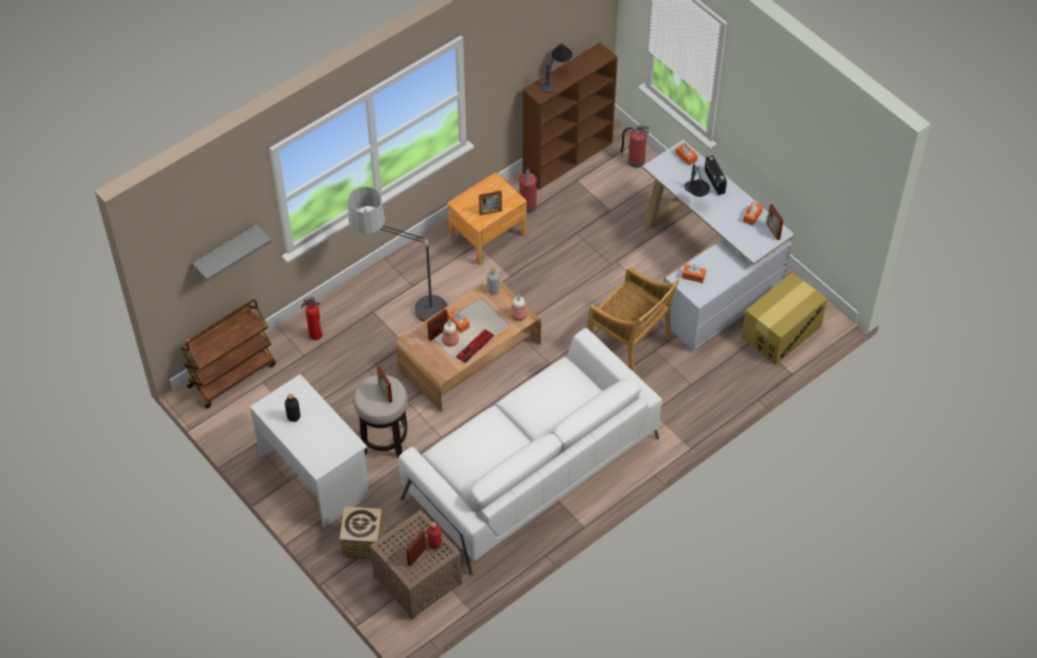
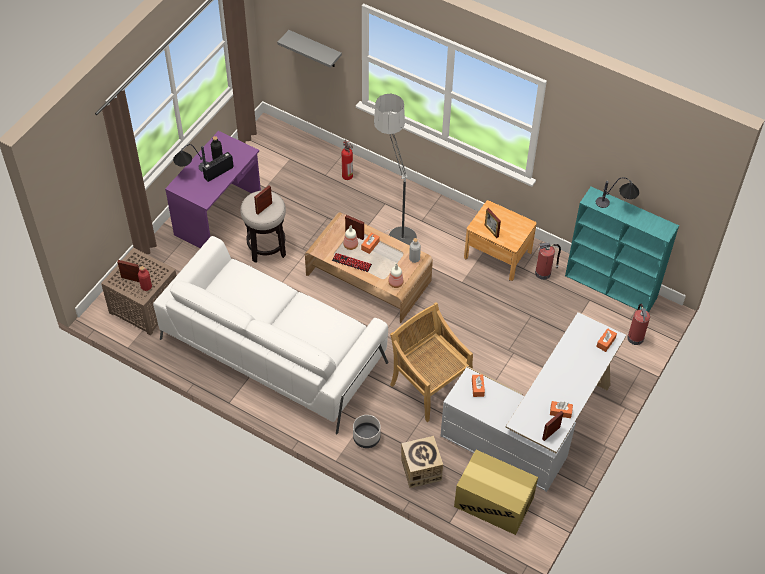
camera: 70 degrees right, 0 degrees up
brown cart [181,299,276,409] -> none
white desk [250,374,370,527] -> purple desk [165,131,261,248]
cardboard box [340,507,384,560] -> cardboard box moved to [401,436,443,488]
brown bookcase [523,42,618,190] -> turquoise bookcase [565,187,679,313]
beige chair [587,267,680,374] -> beige chair turned 120 degrees clockwise [390,302,473,422]
table lamp [684,164,710,197] -> table lamp moved to [173,144,209,172]
radio [705,156,727,195] -> radio moved to [202,152,234,182]
none -> grey planter [353,415,381,448]

